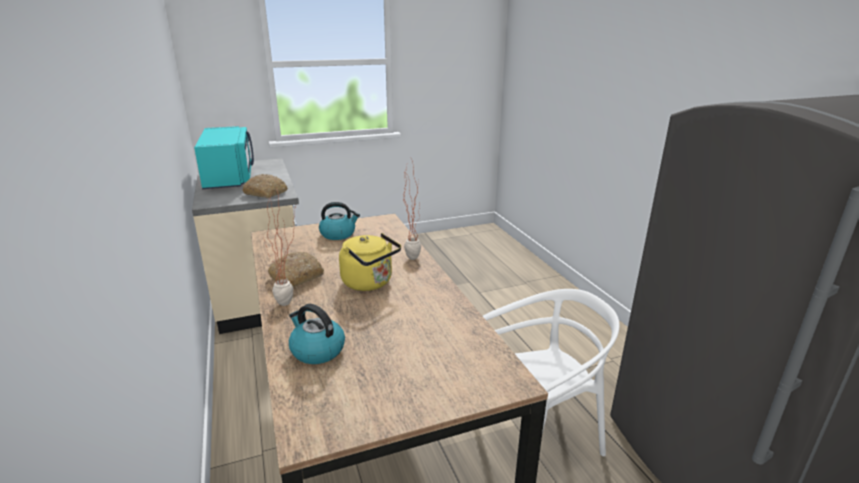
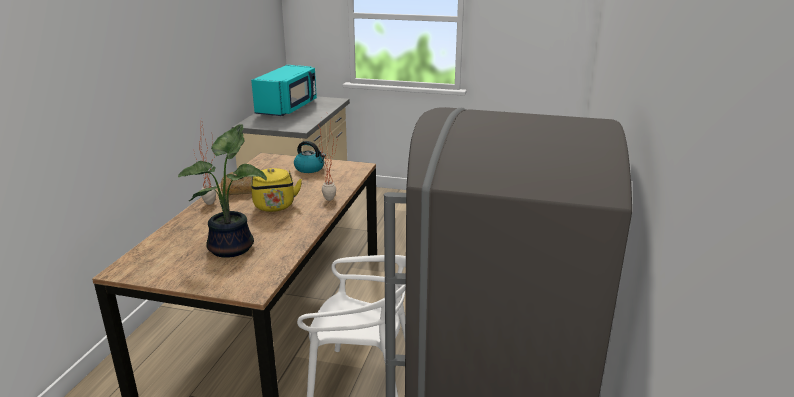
camera: 35 degrees right, 0 degrees up
bread [242,174,288,198] -> none
kettle [289,304,345,364] -> none
none -> potted plant [178,124,267,258]

